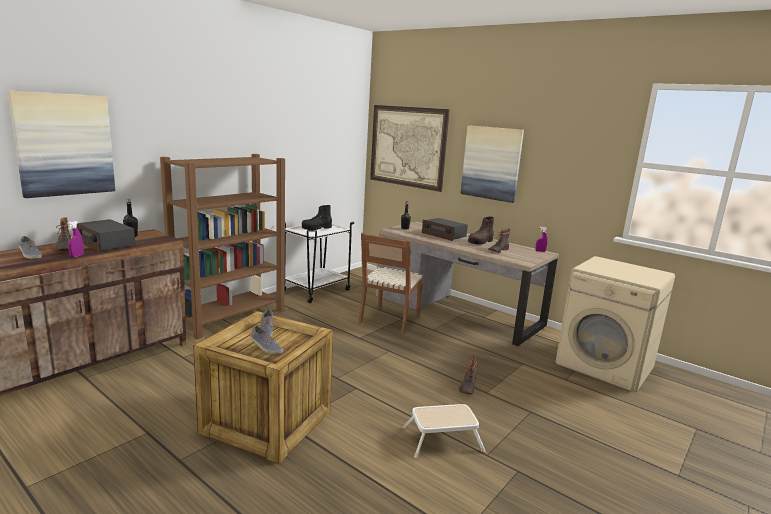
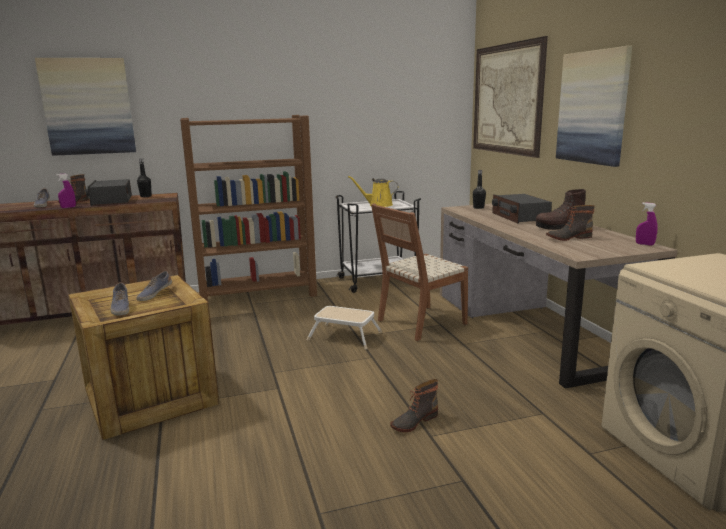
camera: 35 degrees right, 0 degrees up
black boot [302,205,332,230] -> yellow watering can [348,176,399,207]
beige step ladder [403,404,486,458] -> beige step ladder moved to [307,306,382,350]

